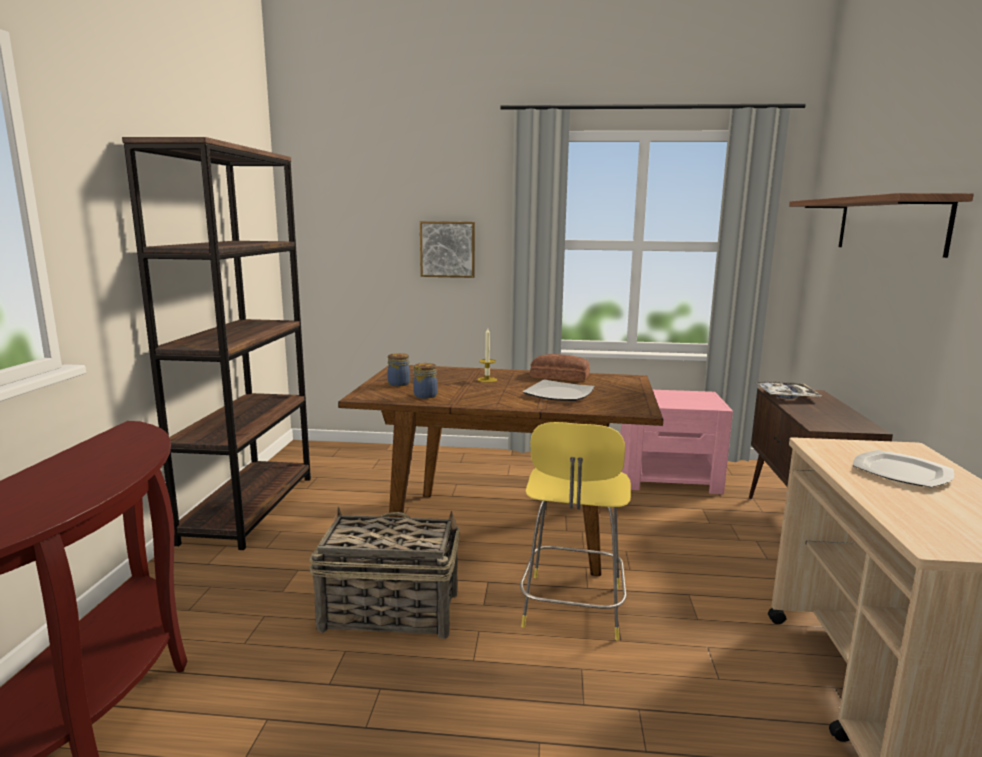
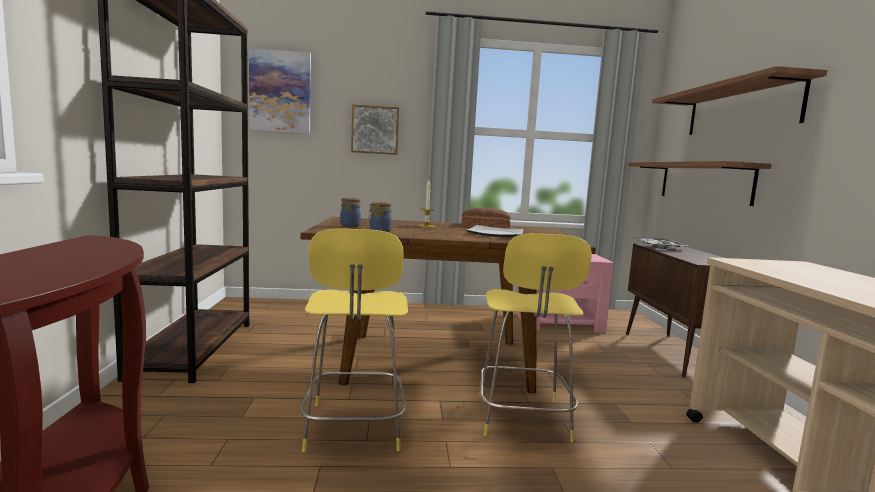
camera: 10 degrees left, 5 degrees down
basket [309,506,460,639] -> yellow stool [300,228,408,452]
plate [853,450,954,487] -> none
none -> picture [249,48,311,134]
none -> shelf [628,161,772,206]

